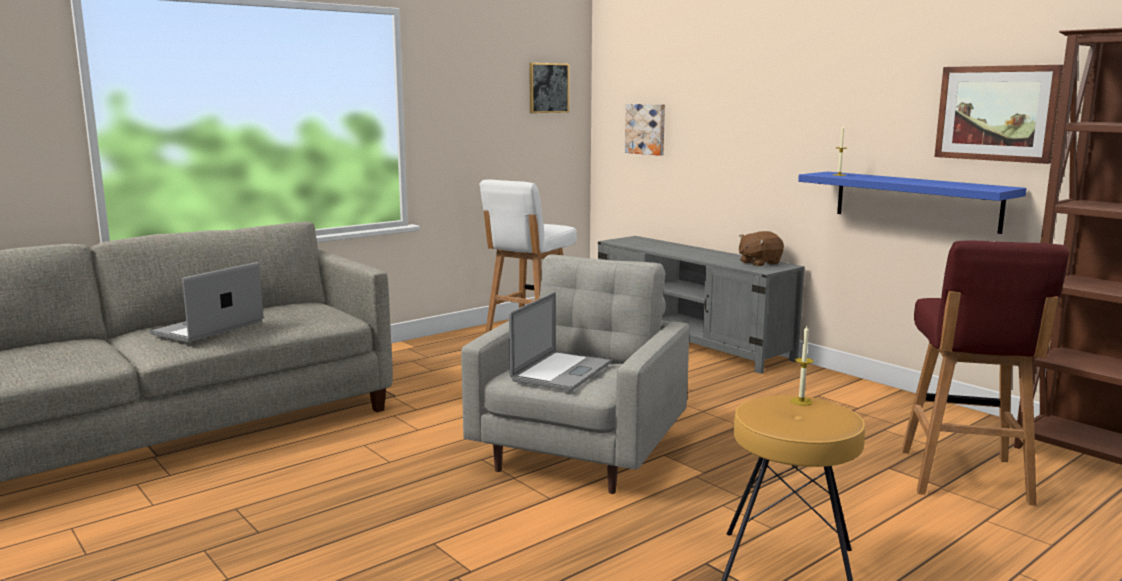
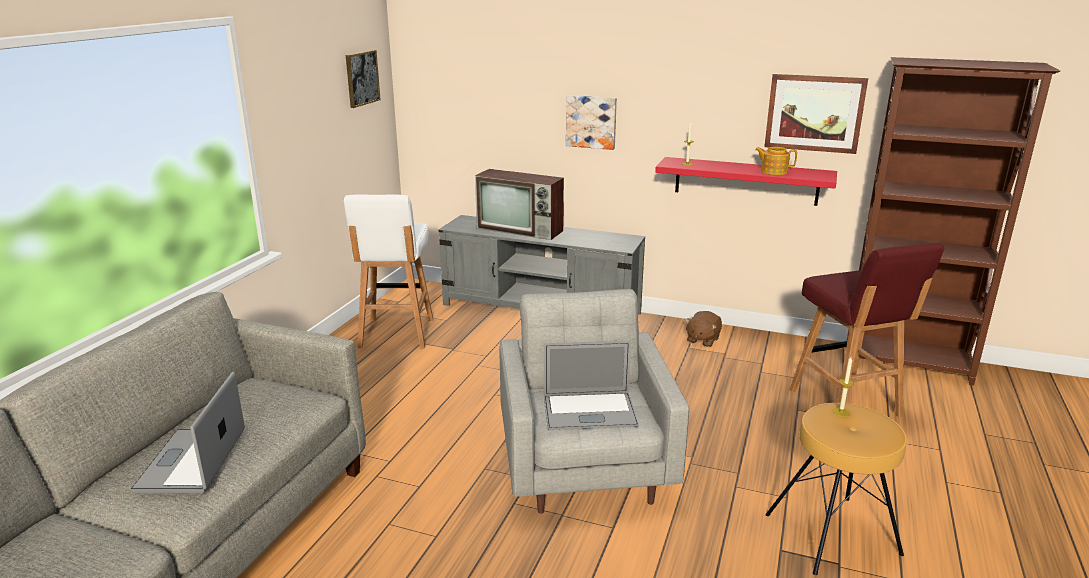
camera: 30 degrees left, 10 degrees up
laptop [509,292,612,391] -> laptop turned 90 degrees clockwise [544,341,639,430]
picture [625,104,665,156] -> picture moved to [566,95,617,150]
brown plush toy [739,231,784,267] -> brown plush toy moved to [685,311,722,347]
blue shelf [798,172,1027,234] -> red shelf [655,157,837,206]
none -> television [475,169,564,240]
none -> teapot [755,147,797,175]

